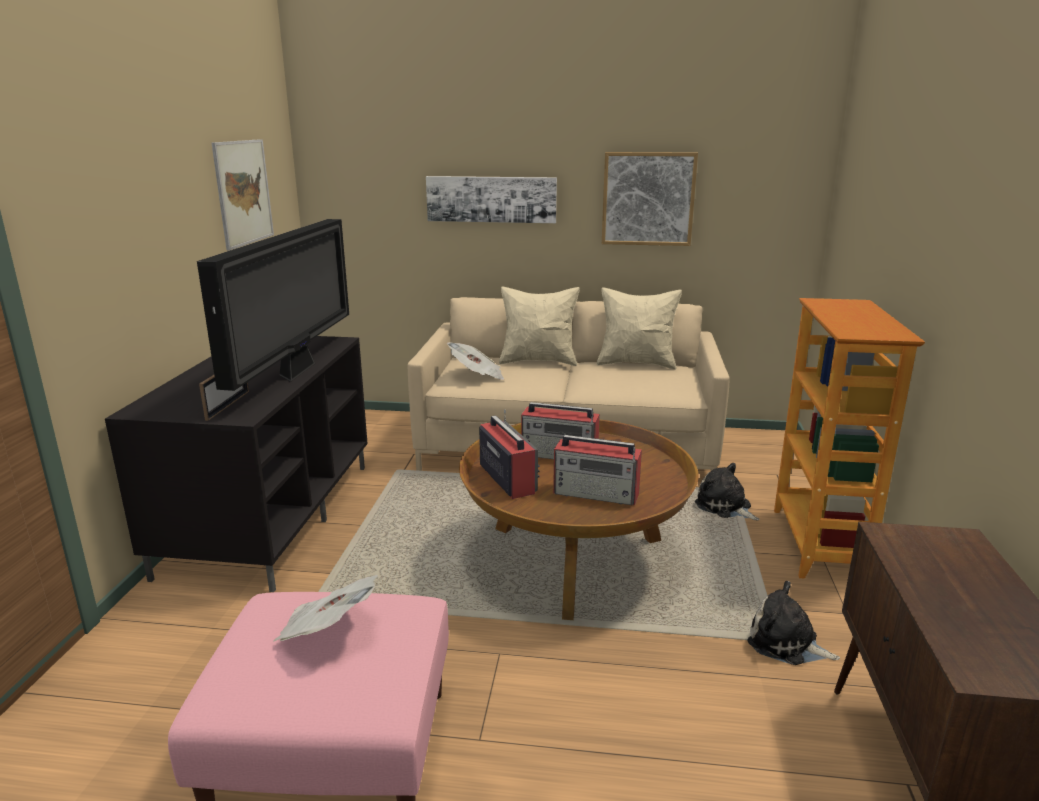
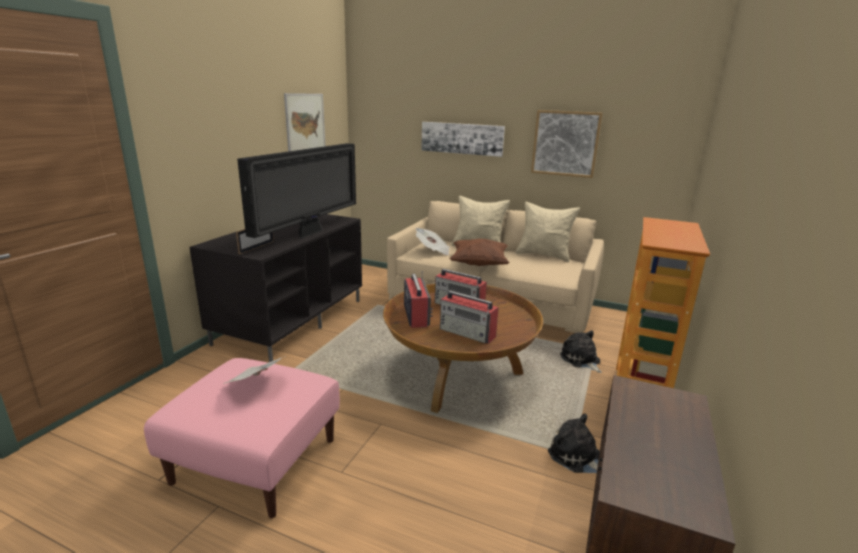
camera: 15 degrees right, 0 degrees up
none -> brown pillow [449,238,510,266]

